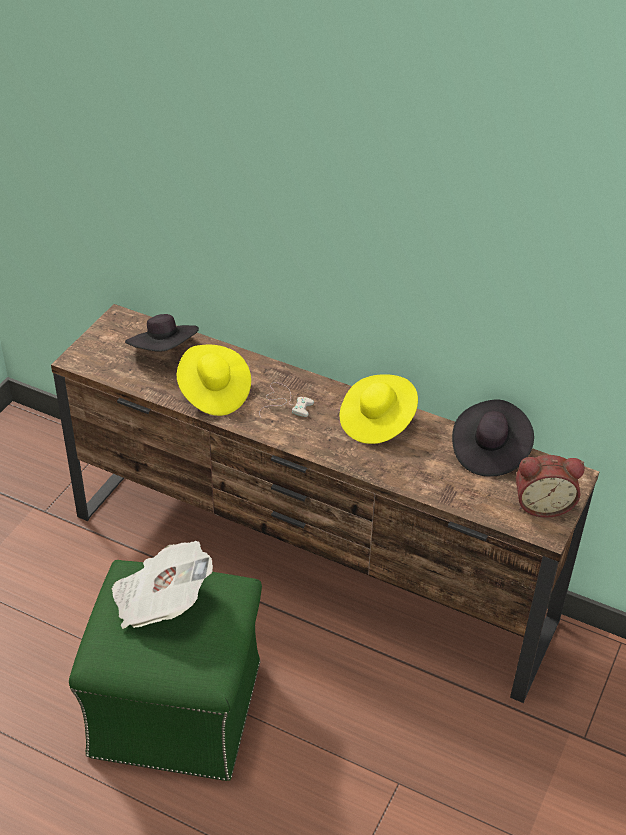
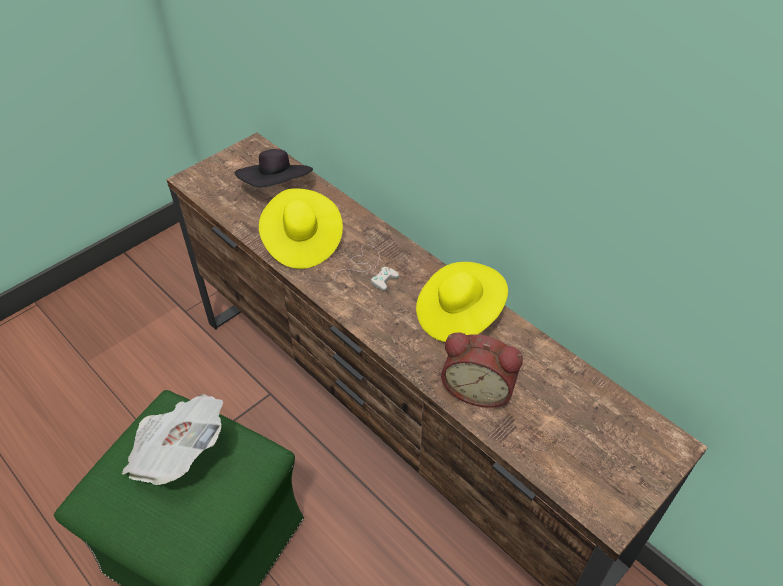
camera: 20 degrees right, 5 degrees up
black hat [452,399,534,477] -> none
alarm clock [516,455,585,518] -> alarm clock moved to [441,332,523,408]

